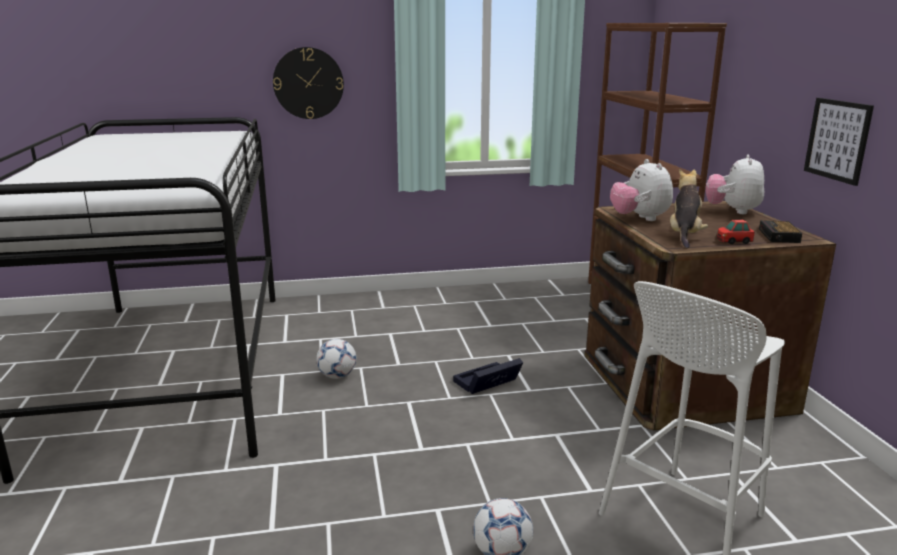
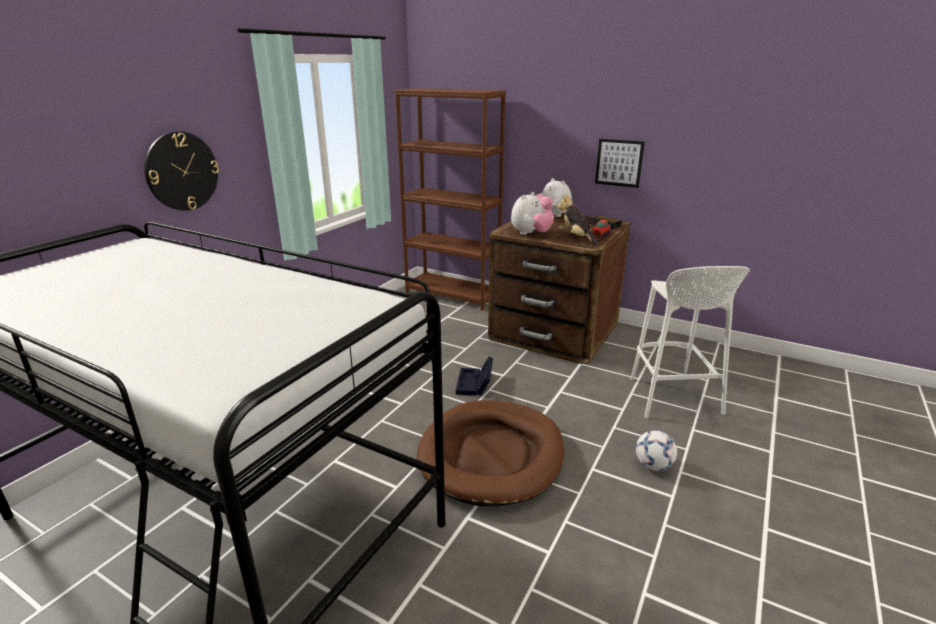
camera: 50 degrees left, 5 degrees up
football [316,339,356,379] -> none
plush toy [610,159,673,221] -> plush toy turned 75 degrees counterclockwise [511,192,554,235]
none -> brown dog bed [417,400,564,506]

